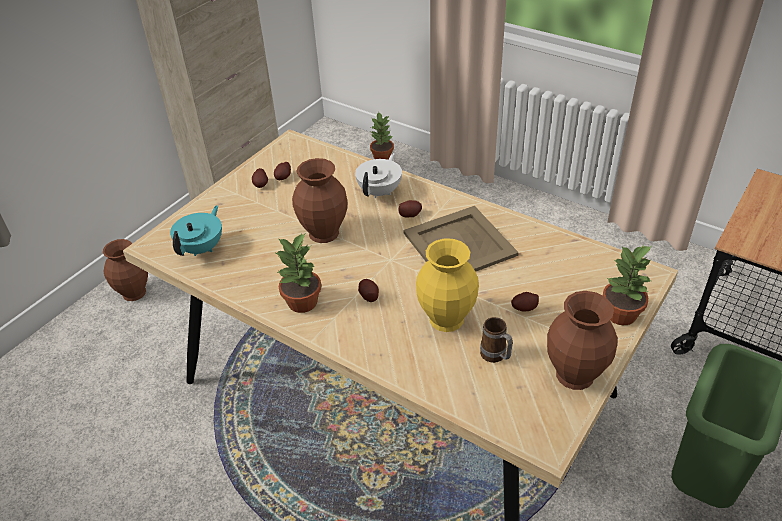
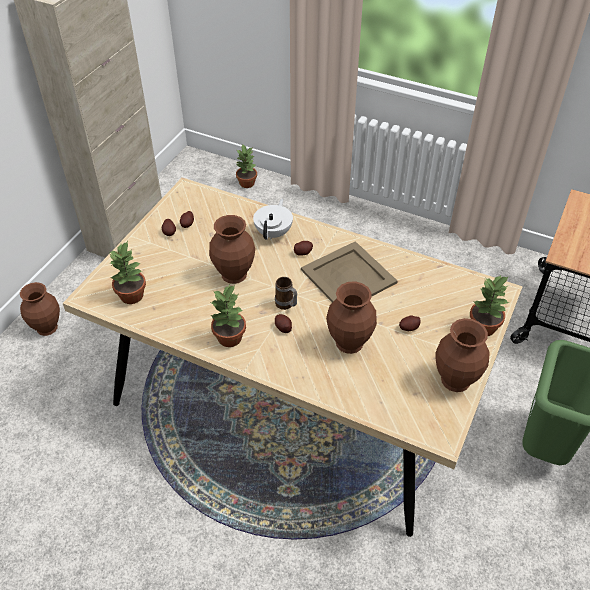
camera: 10 degrees left, 5 degrees up
turquoise teapot [170,205,222,256] -> potted plant [109,241,146,304]
yellow vase [416,238,479,332] -> brown vase [326,281,377,354]
mug [480,317,513,363] -> mug moved to [275,277,297,310]

